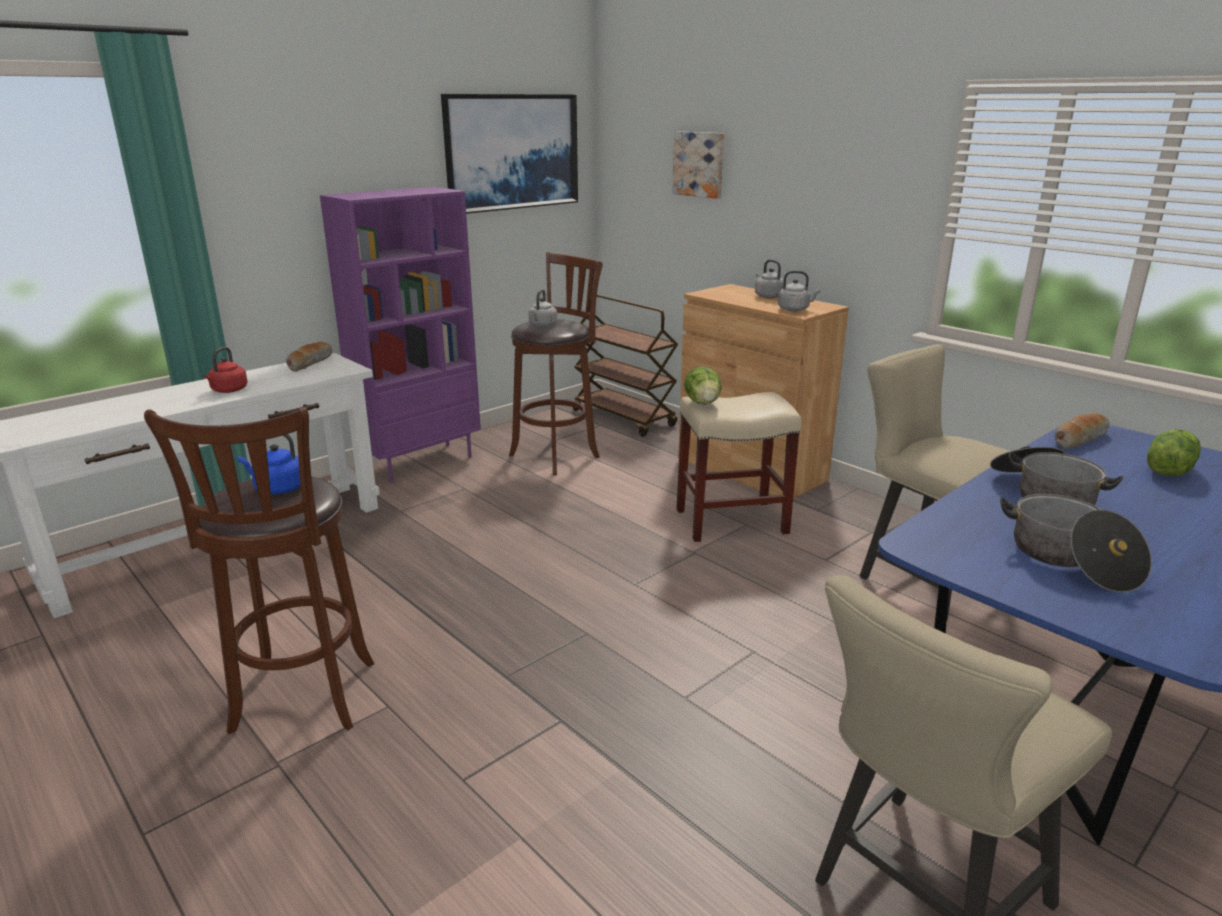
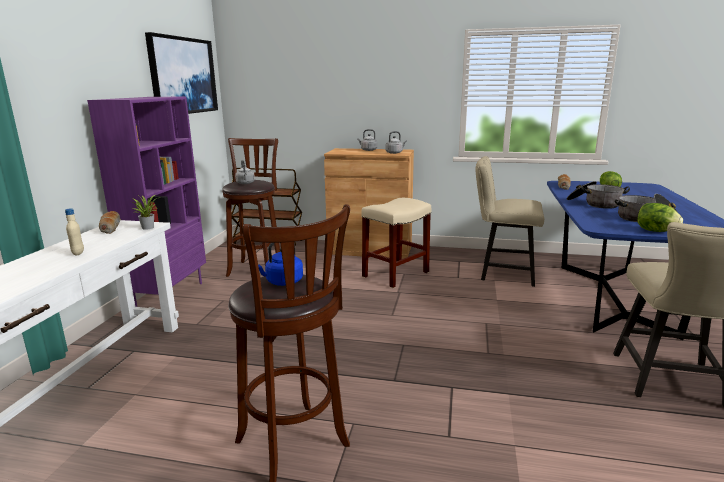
camera: 35 degrees left, 5 degrees down
red kettle [204,347,248,393] -> beige bottle [65,208,84,255]
picture [672,132,724,199] -> none
lettuce [684,366,722,405] -> lettuce moved to [638,203,683,232]
none -> potted plant [129,195,158,230]

